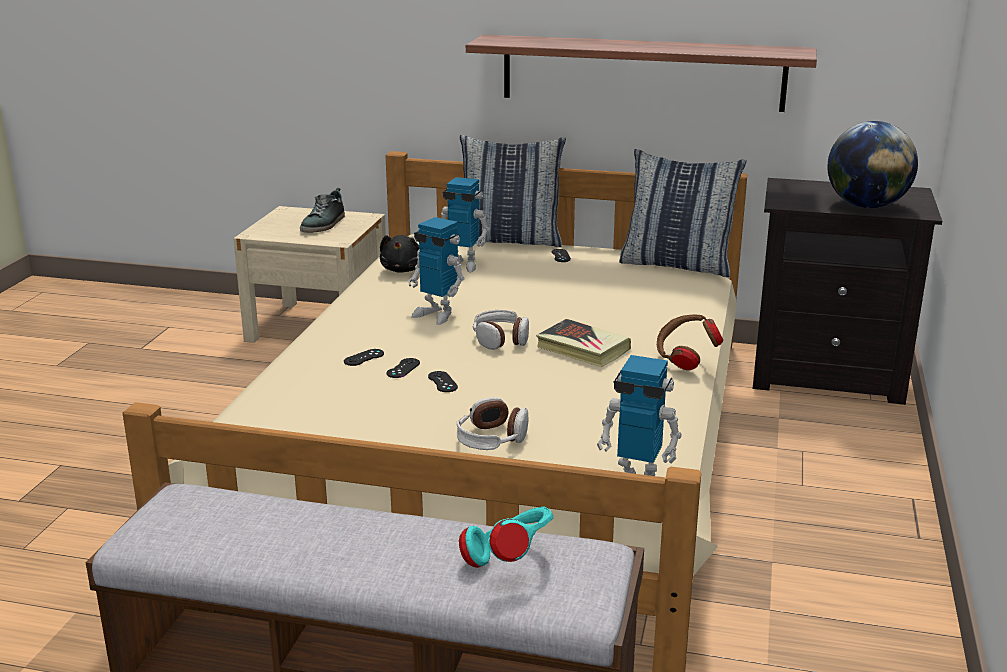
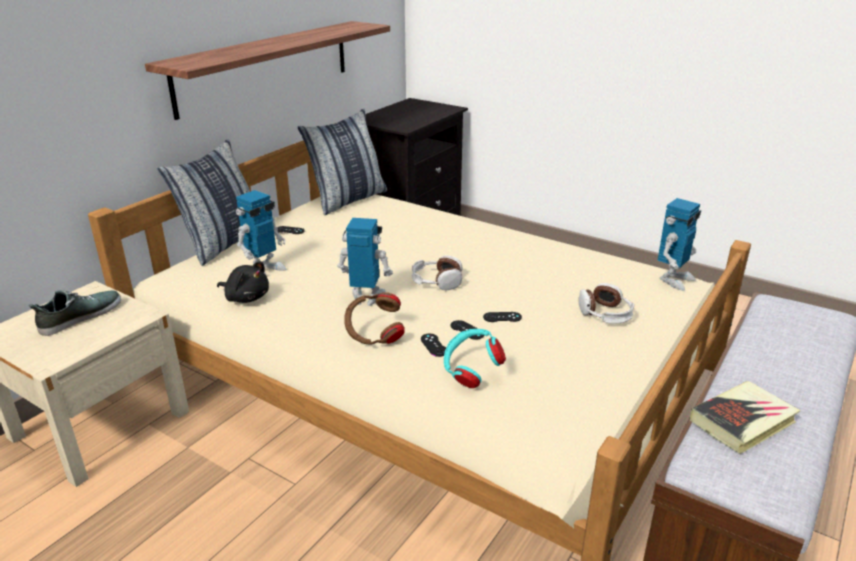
camera: 70 degrees left, 5 degrees up
shoe [300,188,345,233] -> shoe turned 90 degrees counterclockwise [29,290,121,336]
toy robot [408,217,465,325] -> toy robot turned 135 degrees counterclockwise [337,218,393,306]
turquoise headphones [459,506,553,568] -> turquoise headphones moved to [444,329,506,388]
book [536,319,631,367] -> book moved to [690,381,801,454]
brown headphones [657,315,724,370] -> brown headphones moved to [344,292,405,345]
globe [827,121,918,208] -> none

